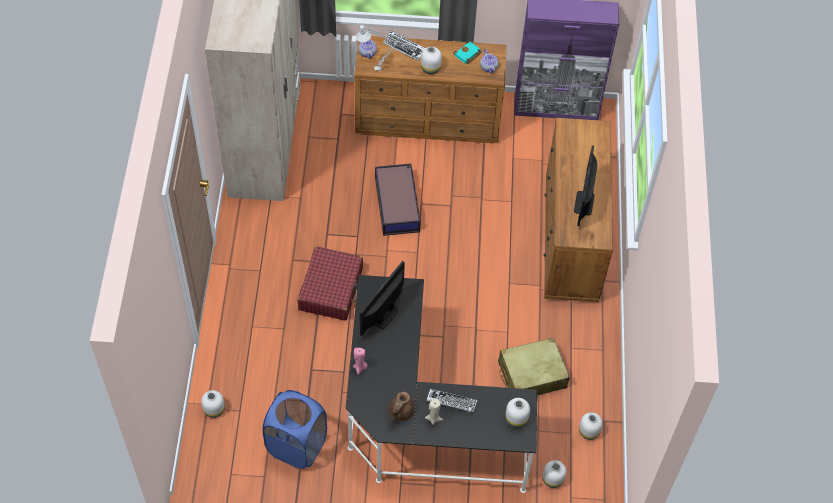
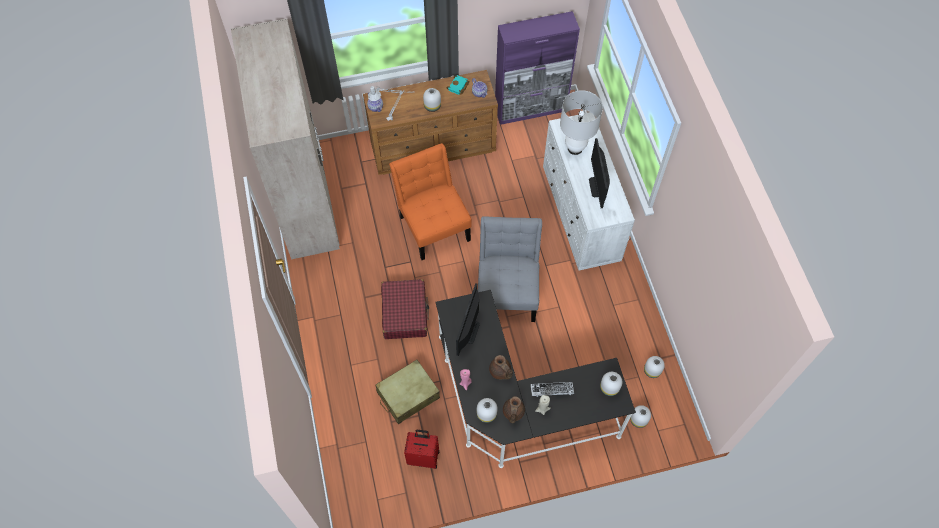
camera: 15 degrees left, 5 degrees up
white vase [201,390,225,418] -> white vase moved to [477,398,498,423]
blue laundry basket [263,390,327,469] -> red suitcase [404,430,439,469]
storage box [375,164,421,236] -> orange chair [389,143,472,260]
keyboard [383,31,425,61] -> none
beige suitcase [498,338,570,395] -> beige suitcase moved to [375,360,440,424]
brown dresser [544,118,613,302] -> white dresser [543,112,635,271]
none -> grey chair [478,216,542,322]
none -> brown teapot [489,355,513,379]
none -> white table lamp [560,90,603,155]

